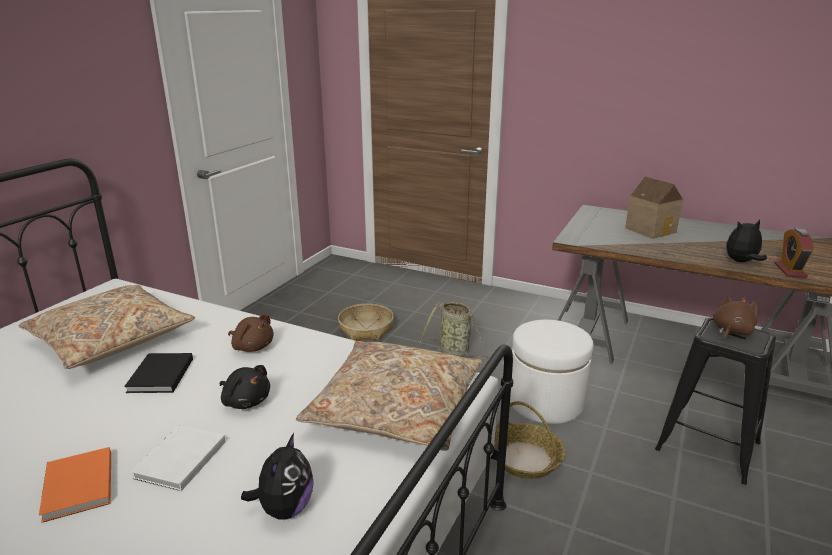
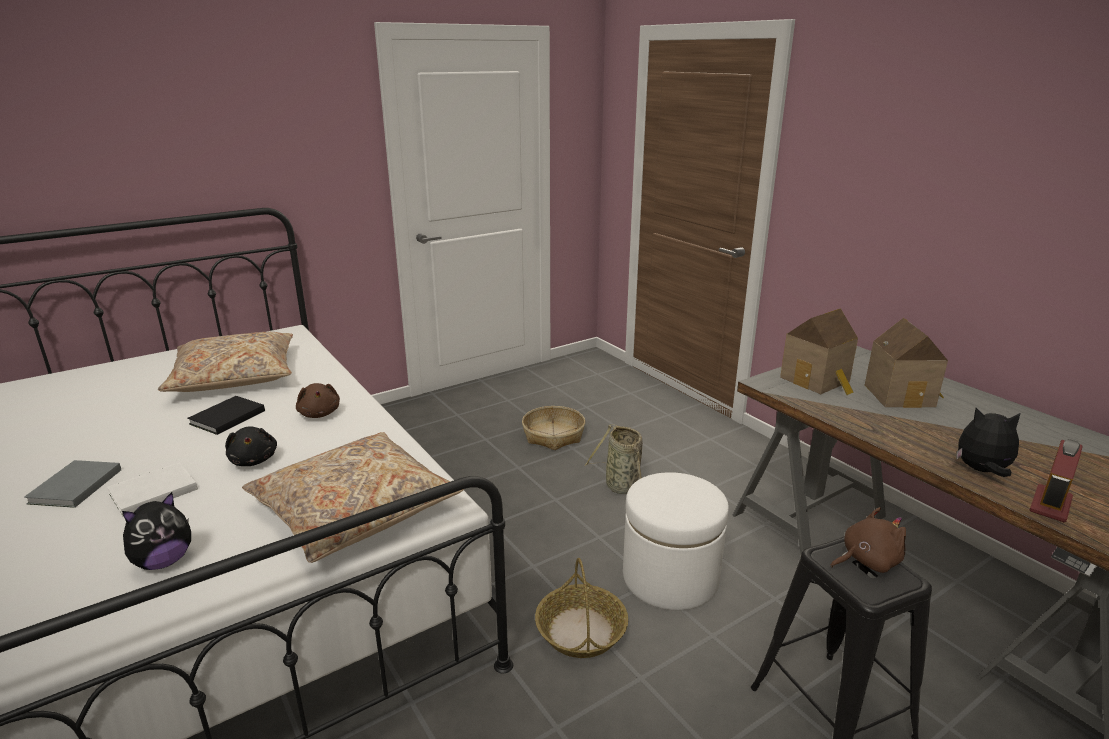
camera: 30 degrees right, 0 degrees up
orange book [39,447,111,523] -> grey book [24,460,121,508]
none -> toy house [780,308,858,395]

